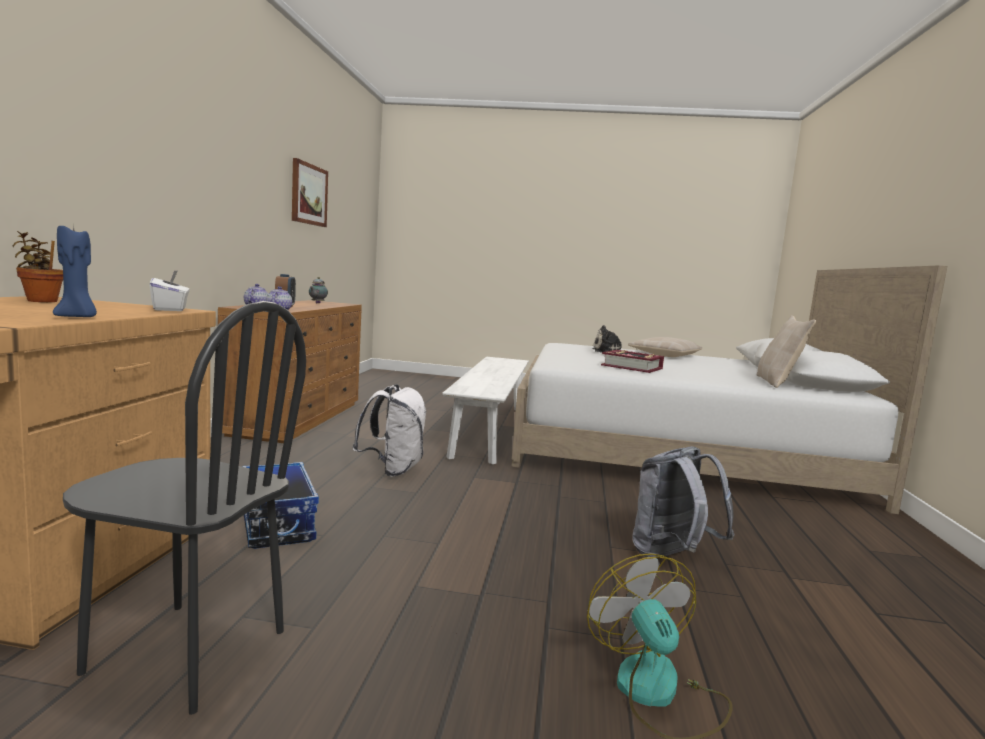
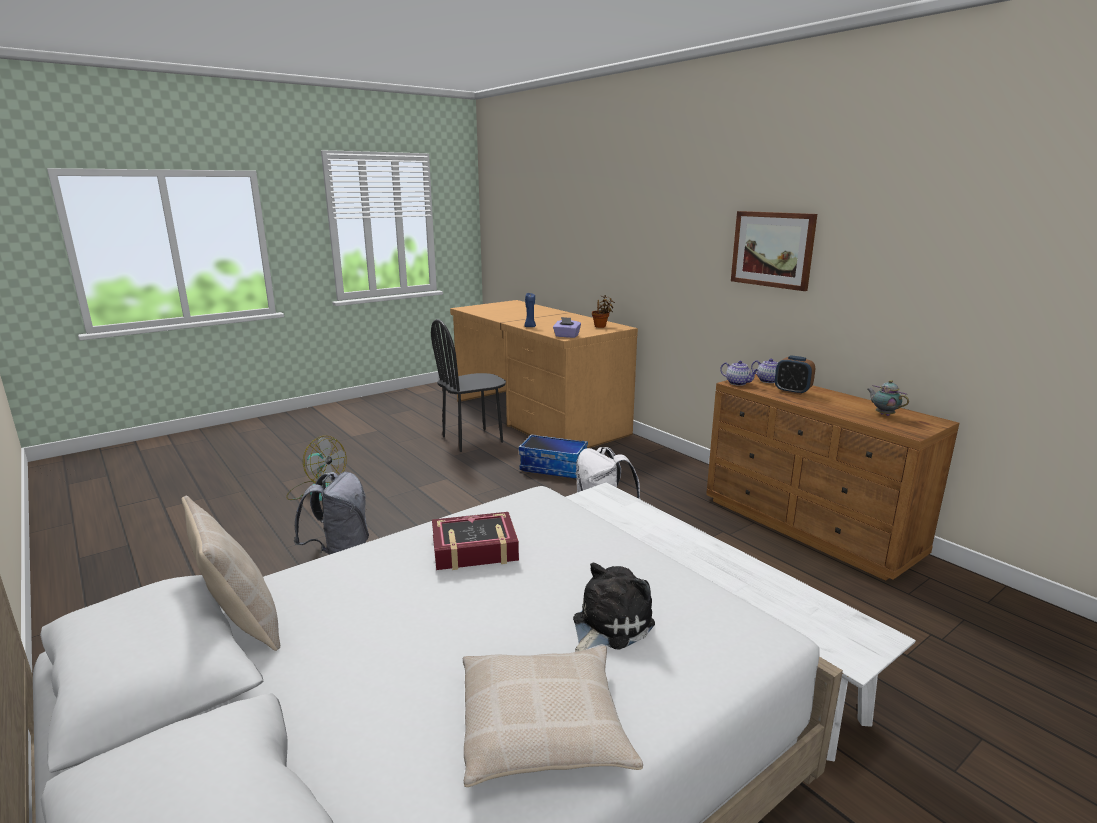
camera: 135 degrees right, 10 degrees up
white tissue box [150,270,190,311] -> purple tissue box [553,317,581,338]
picture [292,158,328,227] -> picture moved to [731,211,817,291]

